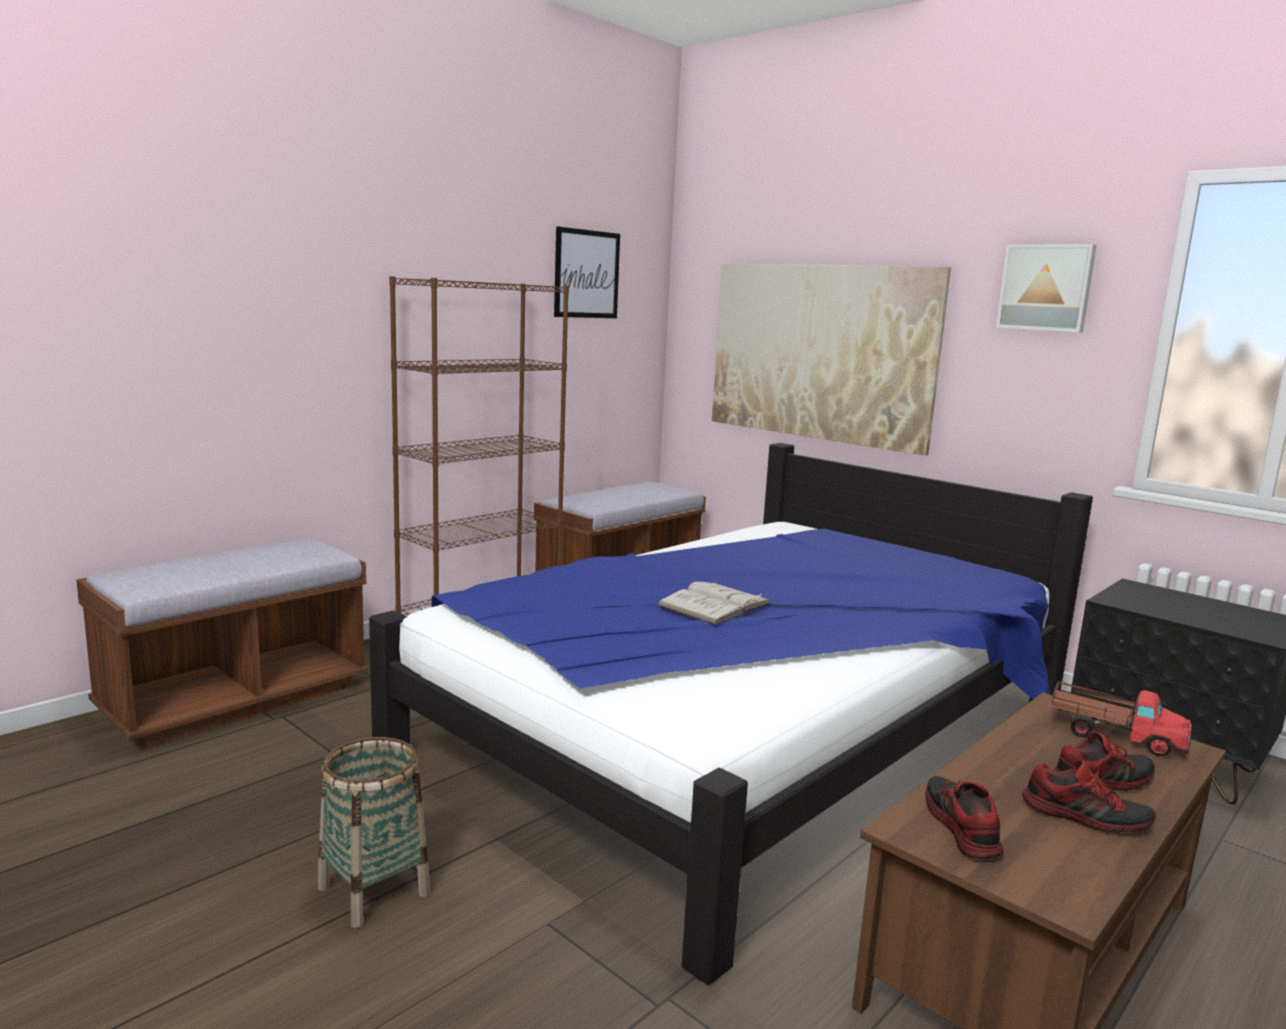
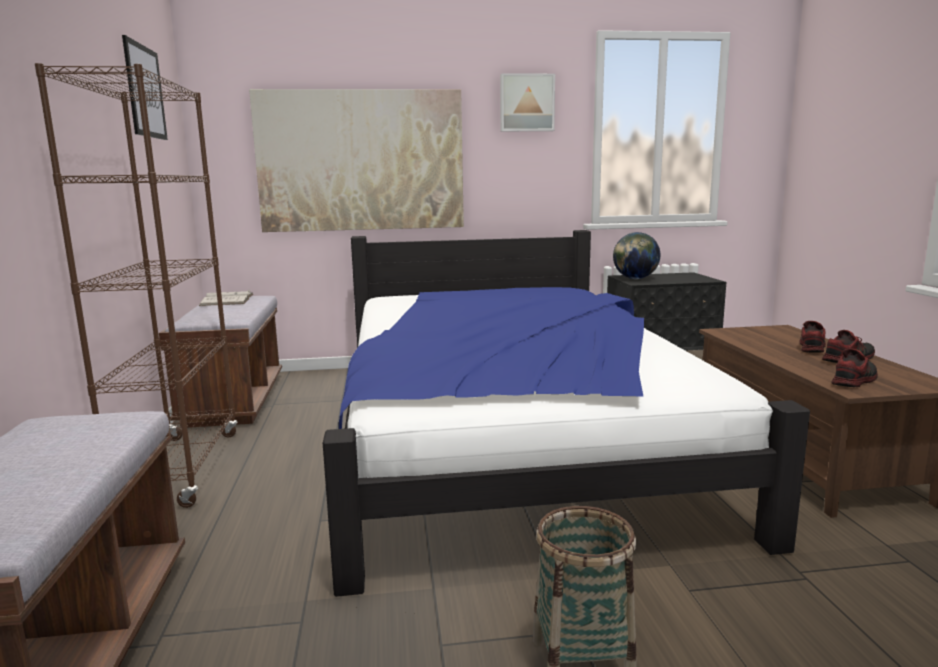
camera: 50 degrees left, 0 degrees up
white book [657,582,771,624] -> white book moved to [199,290,253,306]
shoe [926,776,1004,859] -> shoe turned 105 degrees clockwise [831,348,878,387]
toy truck [1049,680,1192,756] -> none
none -> globe [613,232,660,279]

